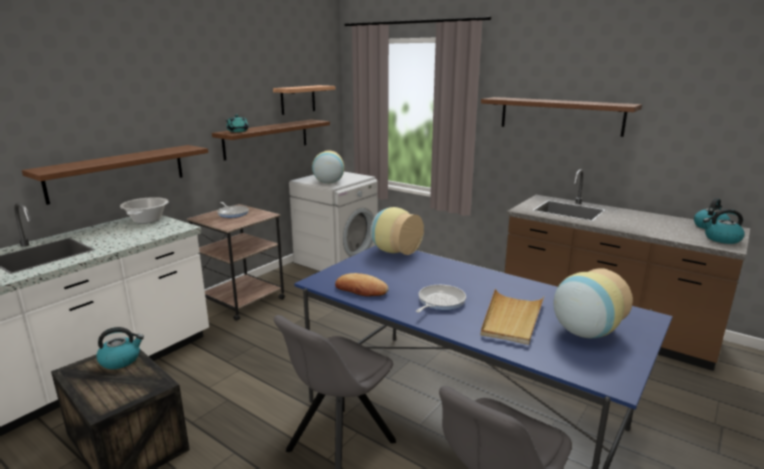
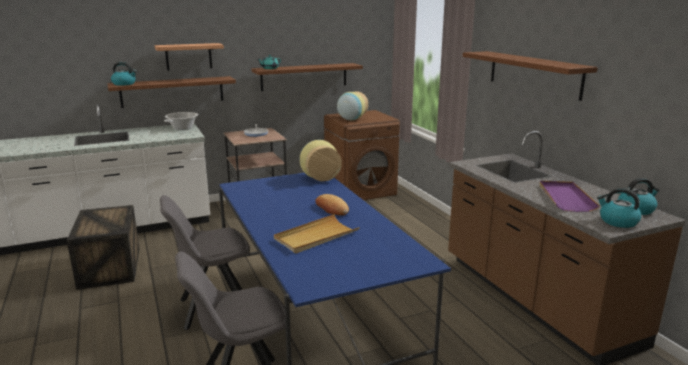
camera: 30 degrees right, 0 degrees up
kettle [96,327,144,369] -> kettle moved to [111,62,137,86]
shelf [273,85,335,115] -> shelf moved to [155,43,224,71]
white washing machine [289,172,378,271] -> brown washing machine [324,110,400,200]
bread [335,273,389,297] -> bread moved to [315,194,349,216]
frying pan [416,285,466,313] -> none
vase [553,268,633,338] -> none
none -> purple tray [539,181,600,212]

